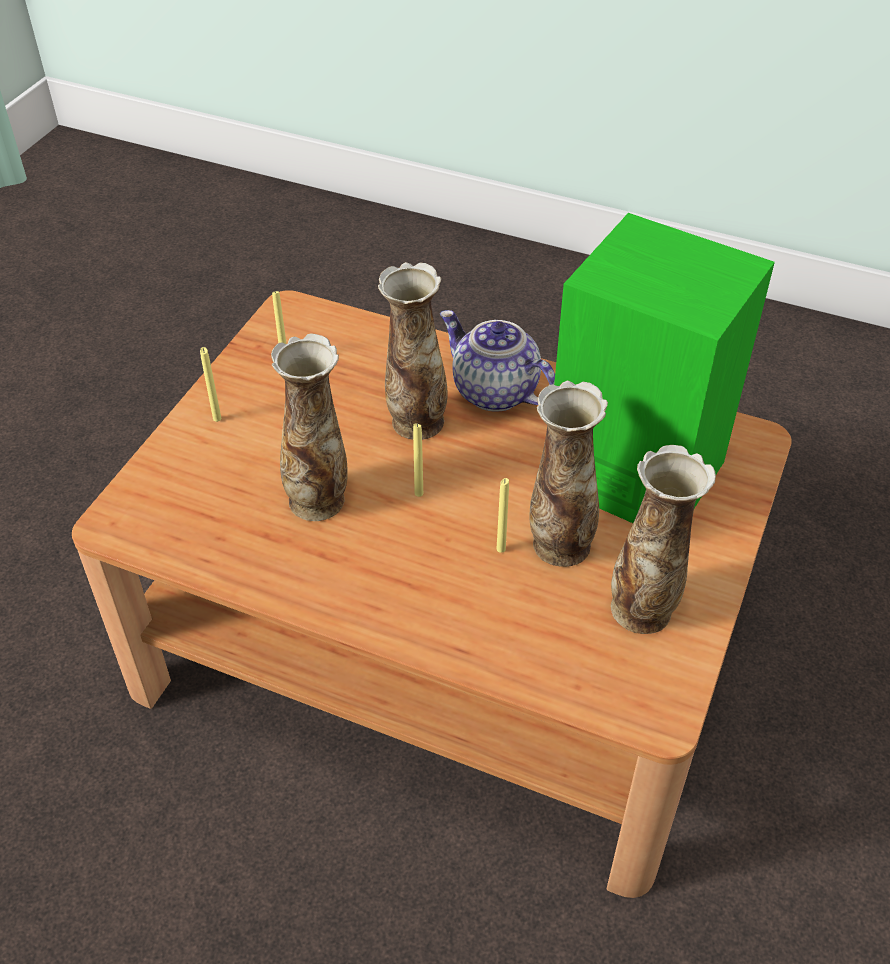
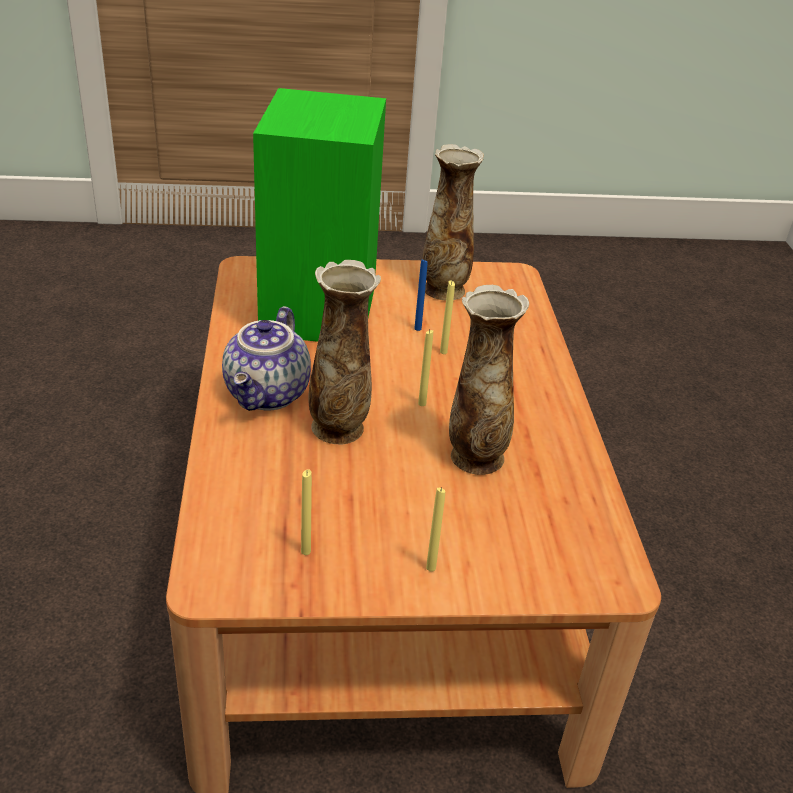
camera: 120 degrees left, 10 degrees down
vase [530,380,608,567] -> blue candle [414,258,428,331]

